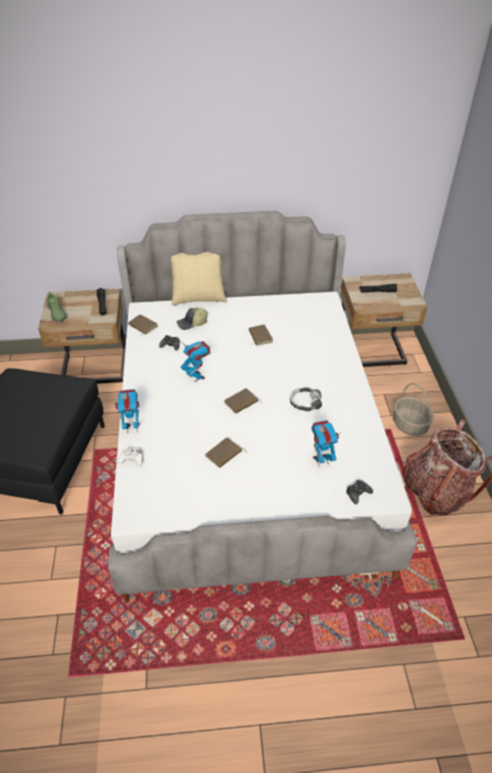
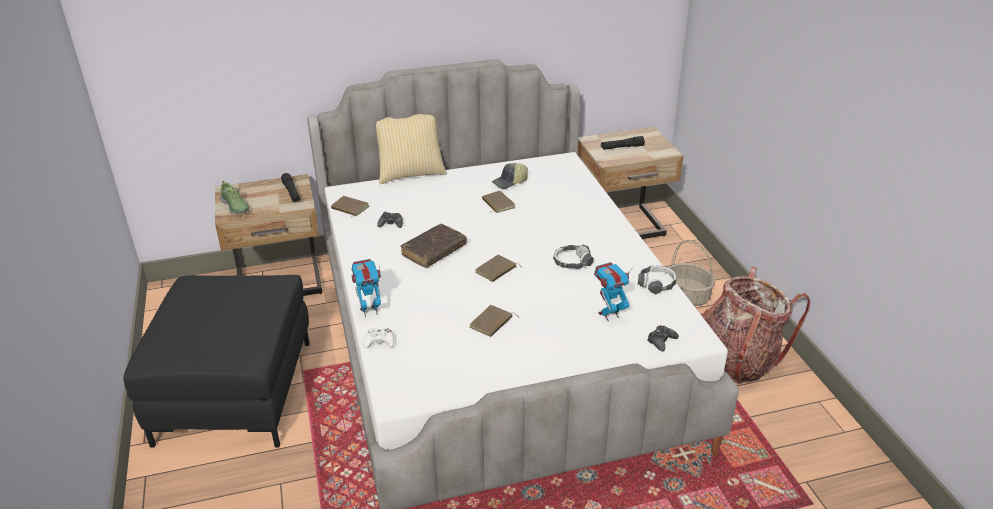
camera: 10 degrees left, 10 degrees down
cap [177,308,208,330] -> cap moved to [492,163,528,189]
toy robot [181,341,210,382] -> brown book [400,224,467,268]
none -> headphones [638,265,677,294]

